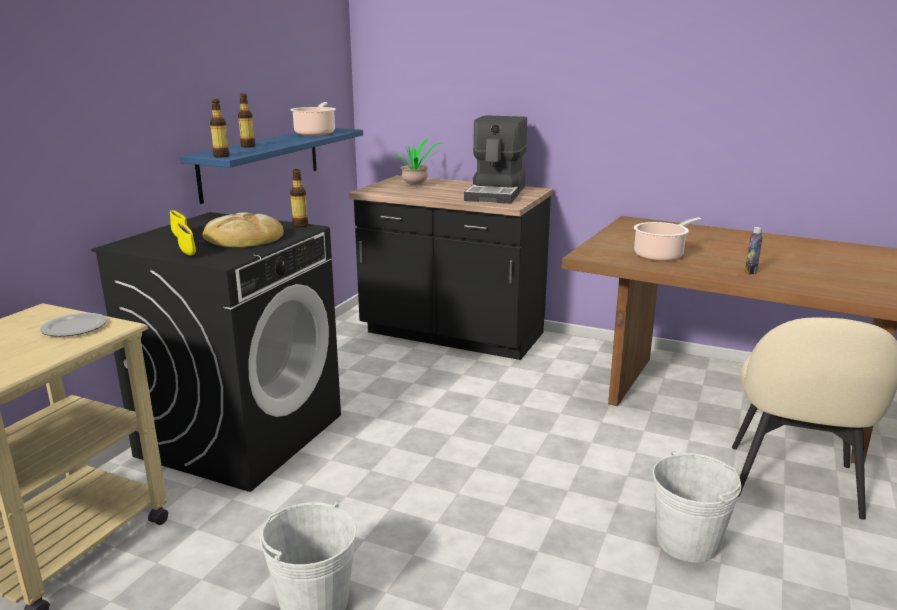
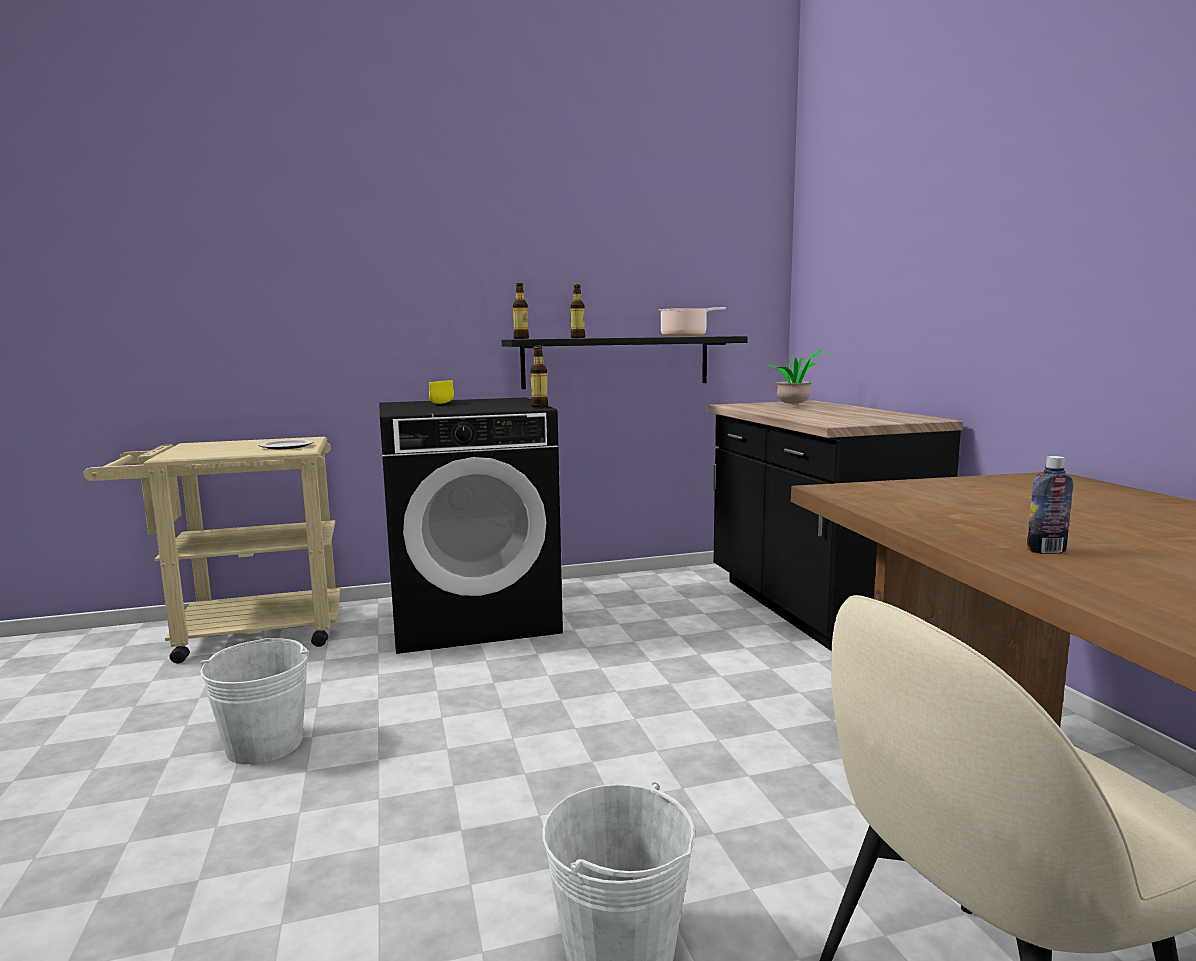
camera: 50 degrees right, 10 degrees down
yellow bowl [177,222,196,256] -> none
blue shelf [180,128,363,204] -> black shelf [501,336,748,389]
bread [202,212,284,248] -> none
coffee machine [464,115,527,204] -> none
cooking pot [634,217,702,261] -> none

